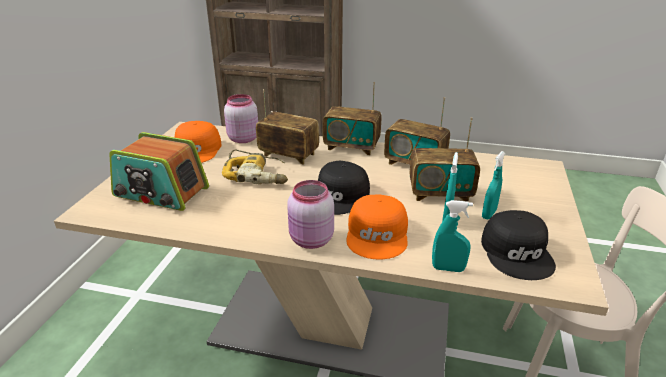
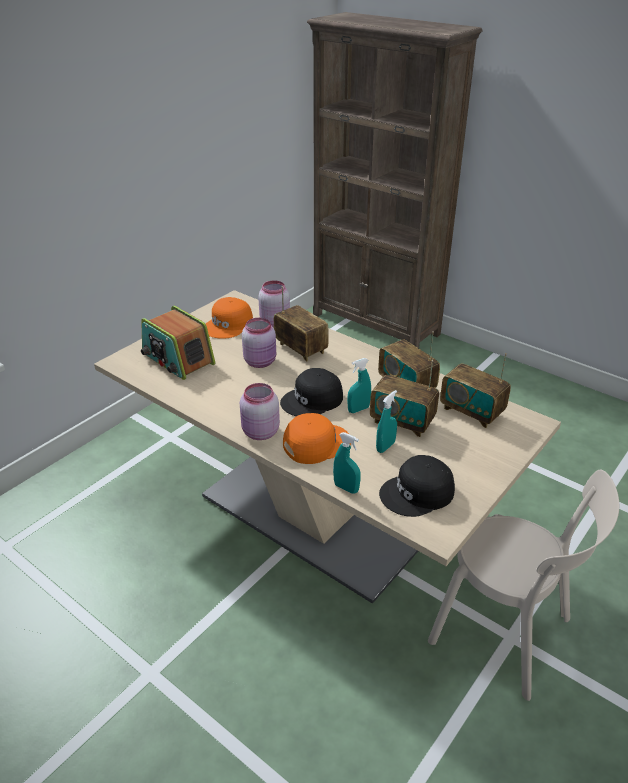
camera: 25 degrees right, 5 degrees up
power drill [222,150,288,185] -> pink jar [242,318,276,368]
radio [323,82,382,155] -> radio moved to [440,353,511,428]
orange cap [346,195,408,260] -> orange cap turned 150 degrees counterclockwise [283,413,351,464]
black cap [481,210,556,280] -> black cap turned 45 degrees clockwise [379,455,455,517]
turquoise spray bottle [482,151,505,219] -> turquoise spray bottle moved to [347,358,371,413]

